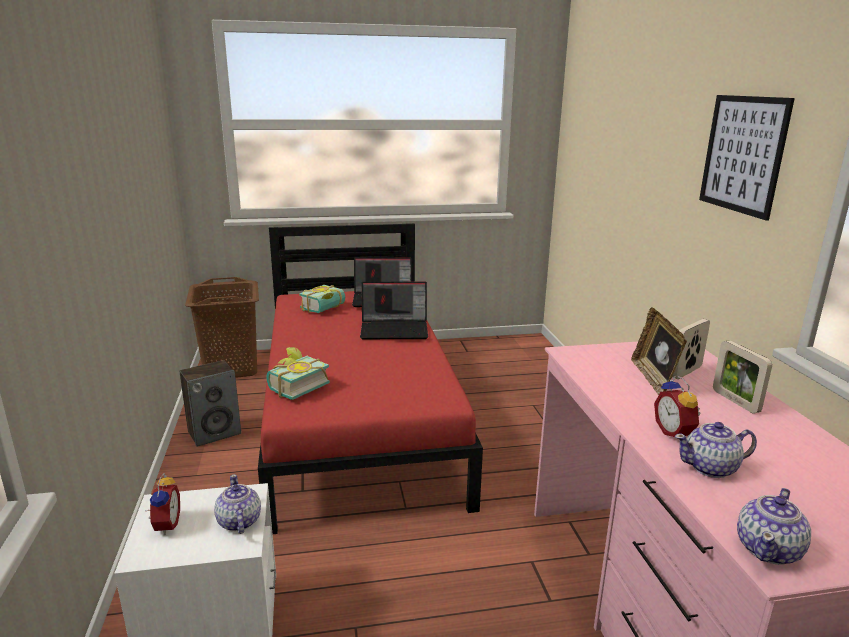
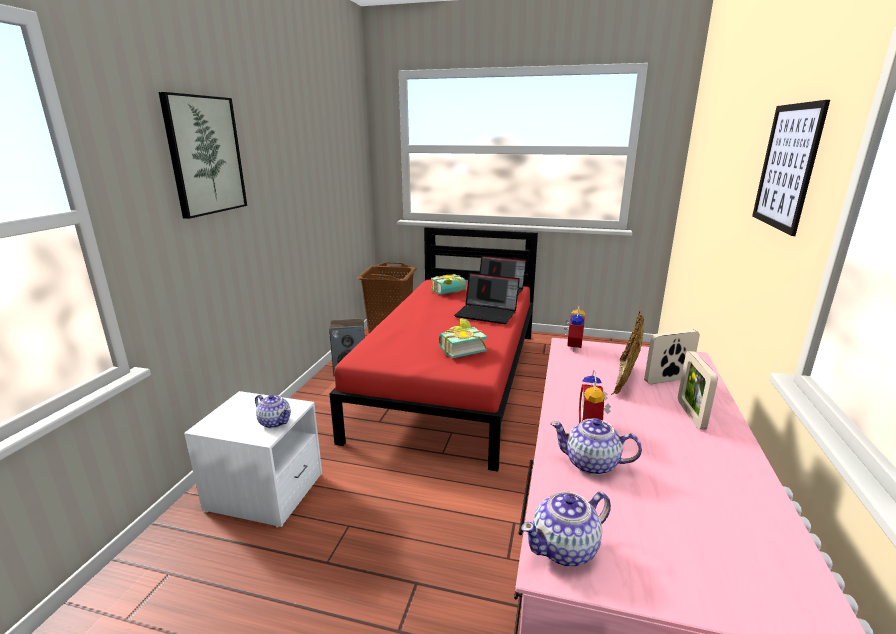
camera: 25 degrees right, 0 degrees up
alarm clock [146,473,180,535] -> alarm clock moved to [563,305,585,351]
teapot [214,474,261,534] -> teapot turned 120 degrees clockwise [255,394,291,428]
book [266,347,330,400] -> book moved to [439,319,487,358]
none -> picture [159,92,247,219]

